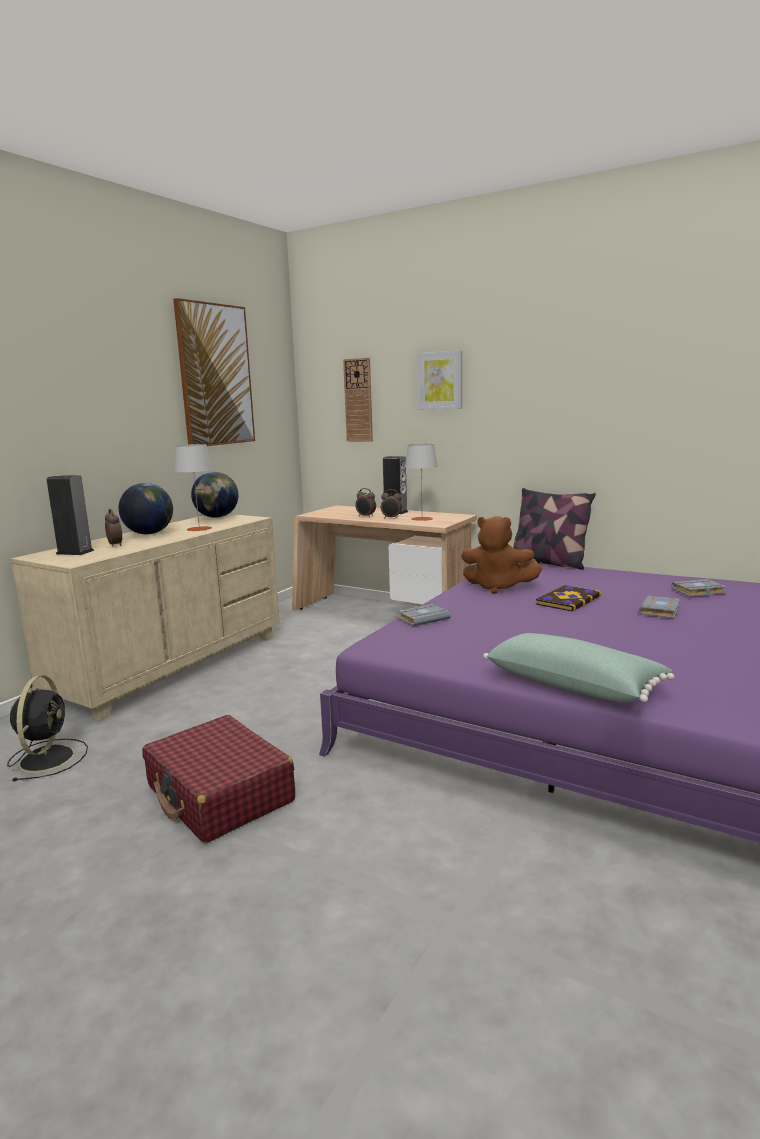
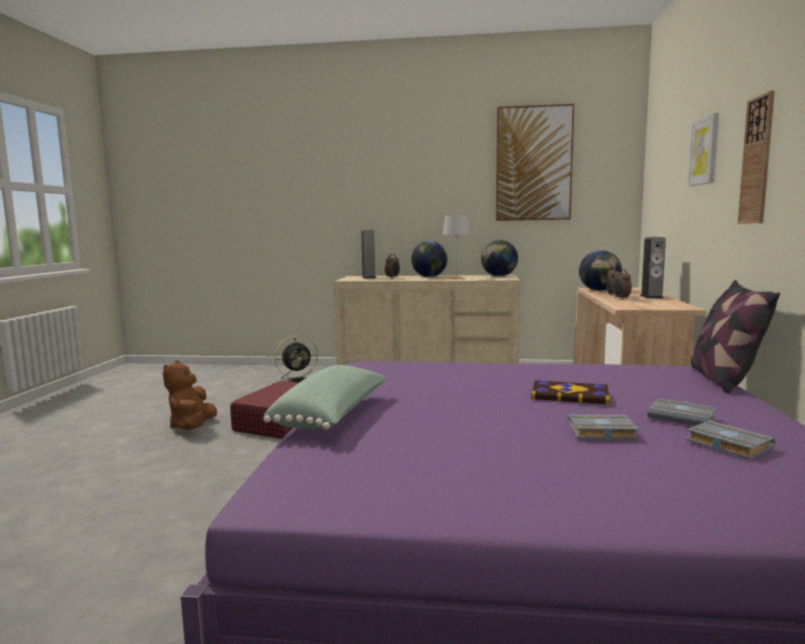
camera: 65 degrees right, 5 degrees down
wall clock [343,358,373,442] -> wall clock moved to [738,91,775,223]
grey book [398,604,451,626] -> grey book moved to [648,398,717,426]
grey table lamp [405,444,438,521] -> none
brown plush toy [461,516,542,594] -> brown plush toy moved to [163,360,217,430]
none -> globe [579,250,622,291]

